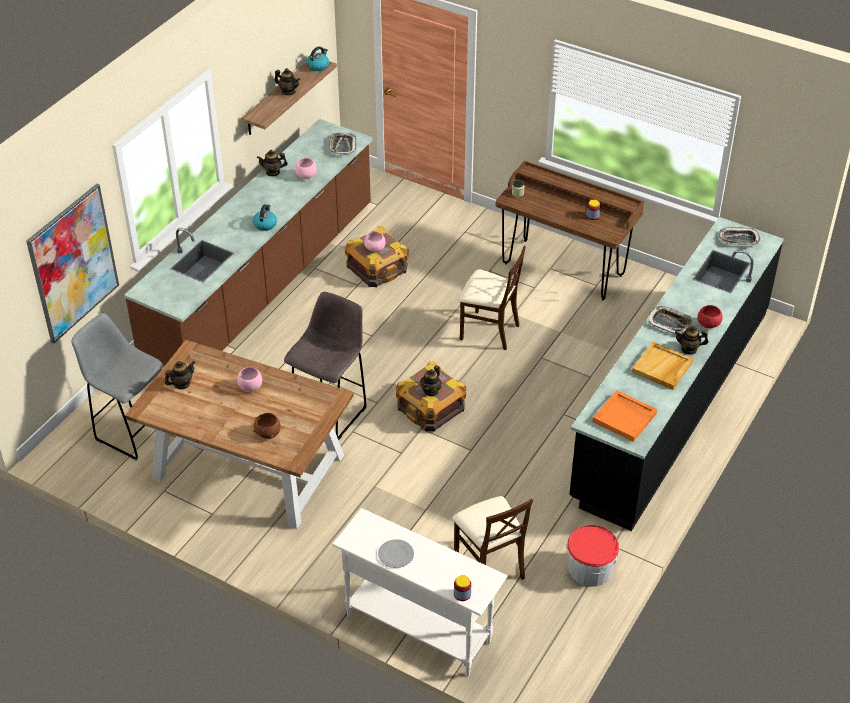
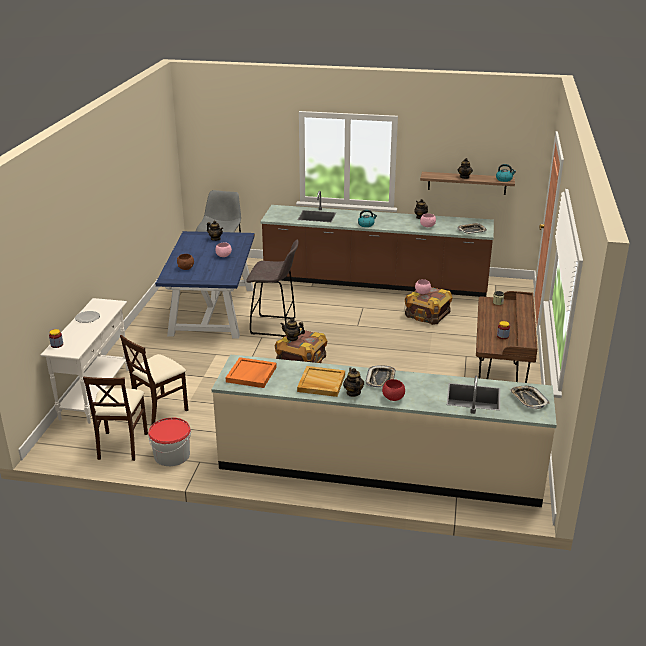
camera: 70 degrees right, 15 degrees down
picture [26,184,119,343] -> none
brown dining table [125,340,354,529] -> blue dining table [155,231,255,339]
beige chair [459,246,526,350] -> beige chair moved to [83,377,148,461]
black counter [569,217,784,531] -> beige counter [211,354,557,507]

